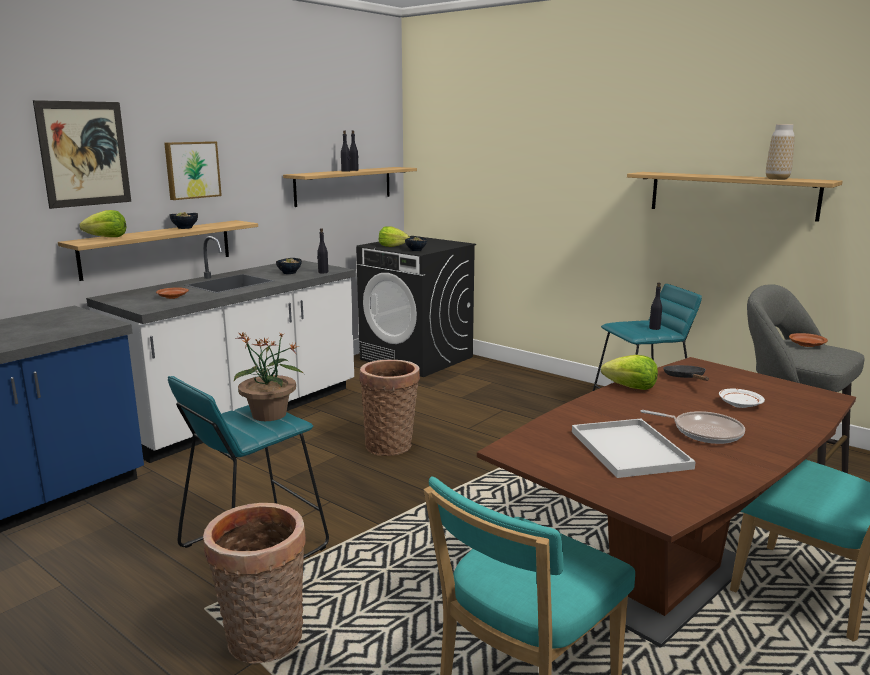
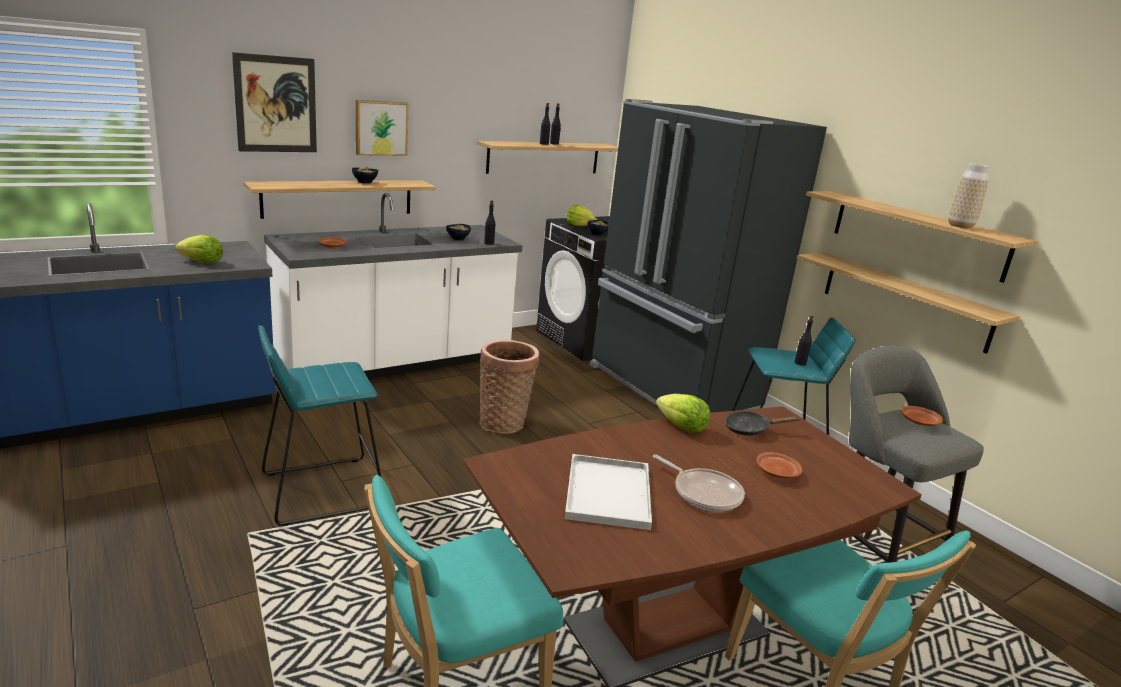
camera: 15 degrees right, 5 degrees up
lettuce [79,210,126,237] -> lettuce moved to [175,235,223,263]
basket [203,503,306,663] -> none
potted plant [234,332,304,421] -> none
black frying pan [663,365,709,381] -> black frying pan turned 105 degrees counterclockwise [725,411,801,436]
white plate [719,389,765,408] -> brown plate [756,452,802,478]
none -> black fridge [589,99,827,413]
none -> shelf [797,252,1020,354]

